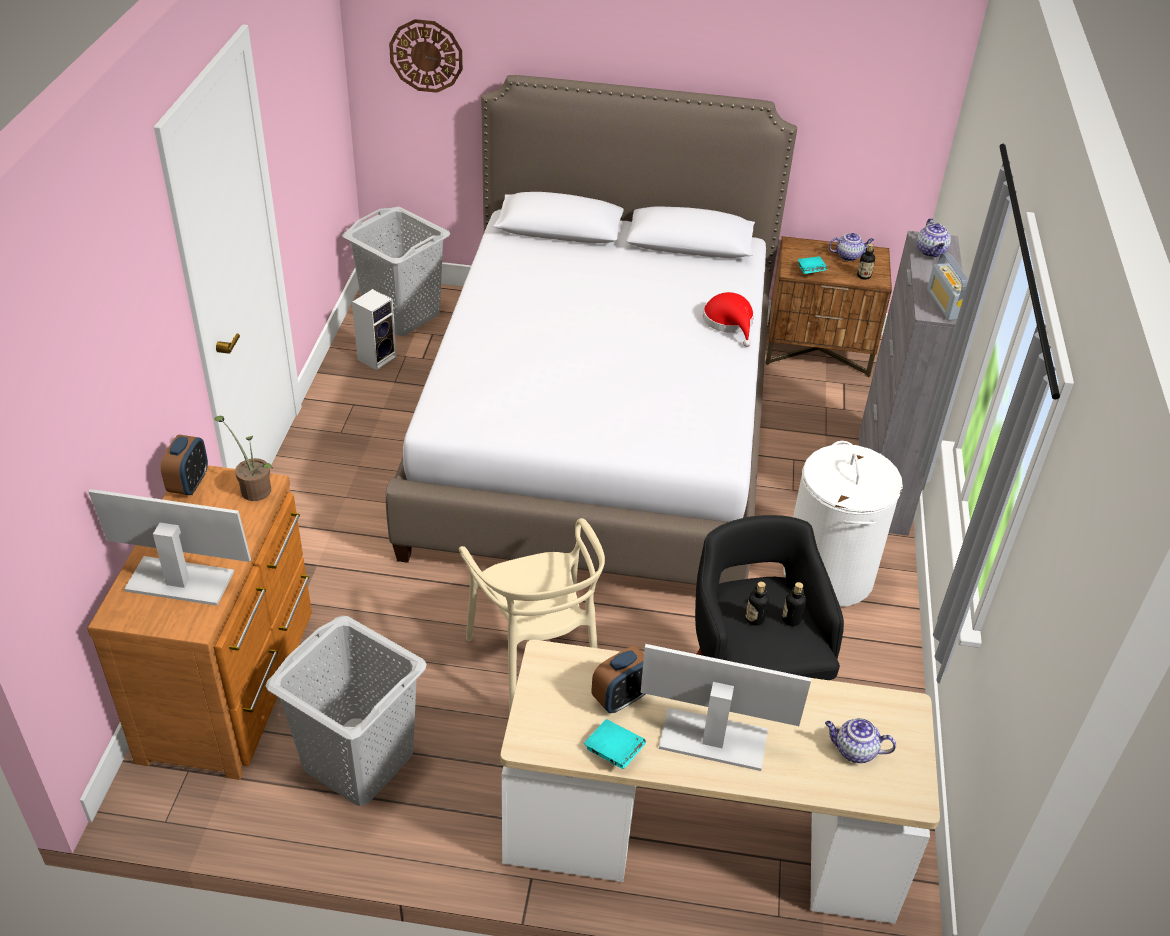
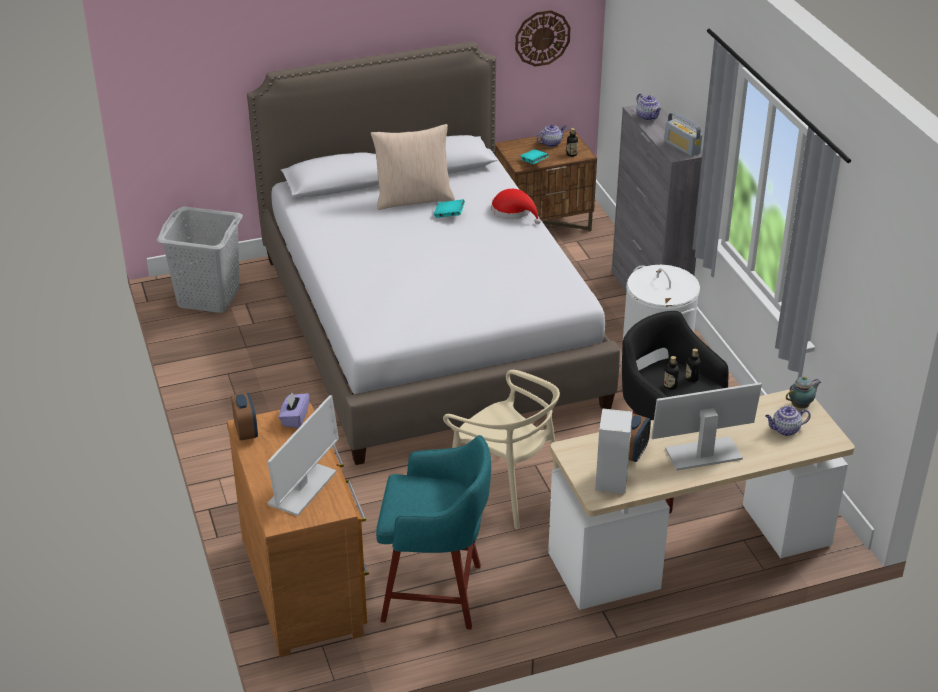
camera: 25 degrees left, 5 degrees down
monitor [89,489,251,606] -> monitor turned 135 degrees clockwise [267,395,339,516]
potted plant [214,416,273,501] -> purple tissue box [279,392,309,428]
grey laundry basket [266,616,427,806] -> turquoise stool [376,435,491,630]
speaker [352,289,397,370] -> speaker moved to [595,408,633,494]
wall clock [389,19,463,93] -> wall clock moved to [515,10,571,67]
turquoise book [584,720,646,769] -> turquoise book moved to [434,199,465,218]
none -> beige pillow [371,124,455,210]
none -> teapot [786,376,821,408]

